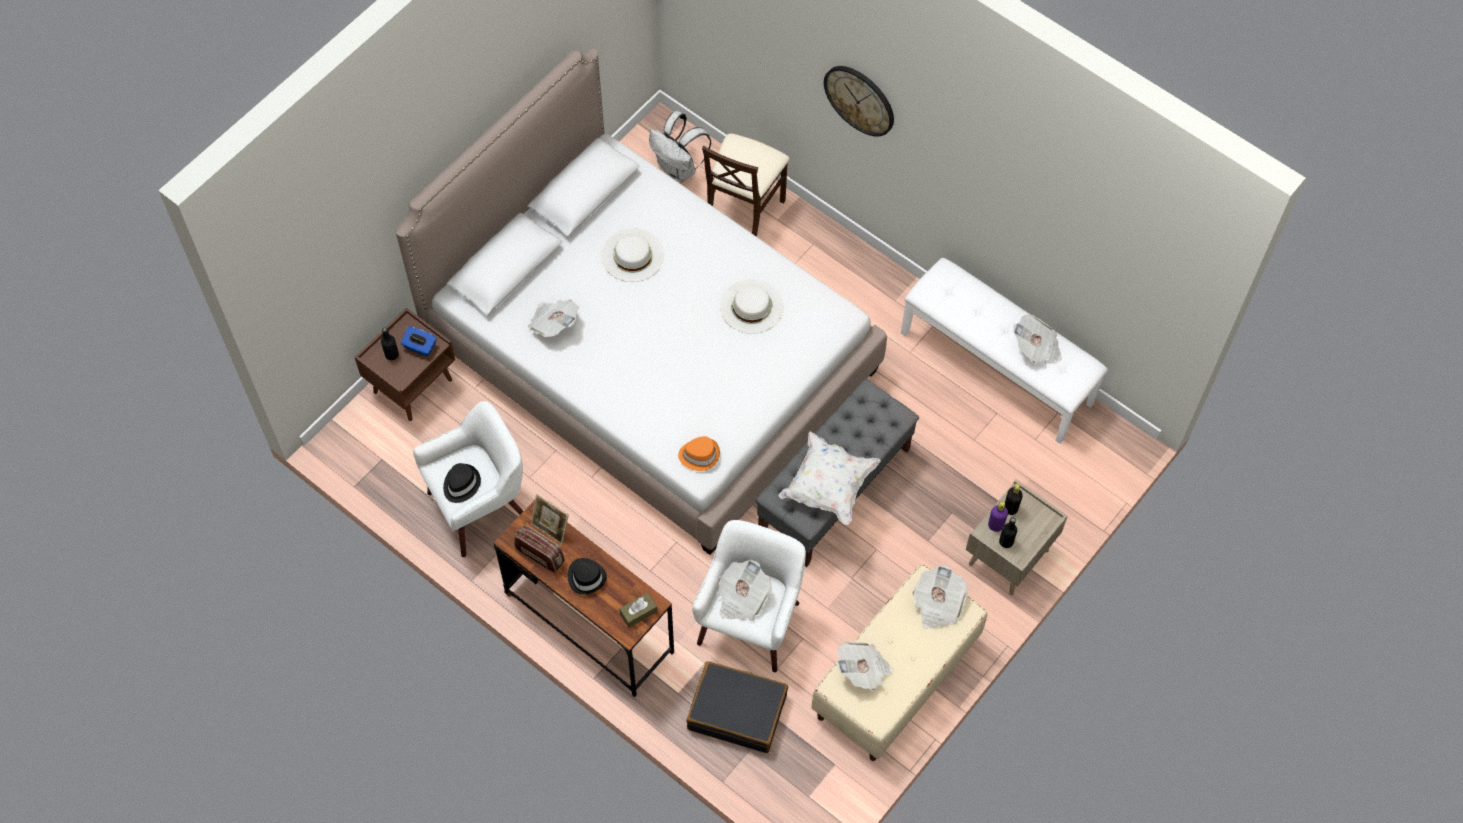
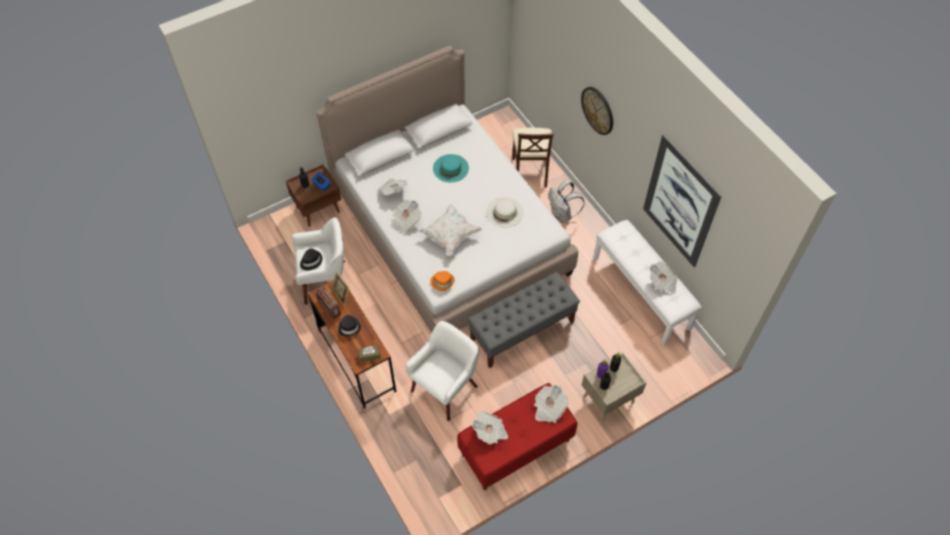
camera: 20 degrees right, 5 degrees down
white hat [602,229,664,282] -> turquoise hat [433,154,469,182]
white backpack [649,111,711,182] -> white backpack moved to [548,180,584,223]
black suitcase [687,661,788,753] -> none
beige chair [702,133,790,237] -> beige chair turned 45 degrees counterclockwise [512,128,554,187]
newspaper [718,560,772,621] -> newspaper moved to [390,200,421,233]
white pillow [778,432,881,525] -> white pillow moved to [418,204,482,256]
beige bench [811,564,987,761] -> red bench [457,383,577,490]
none -> picture [643,134,722,267]

